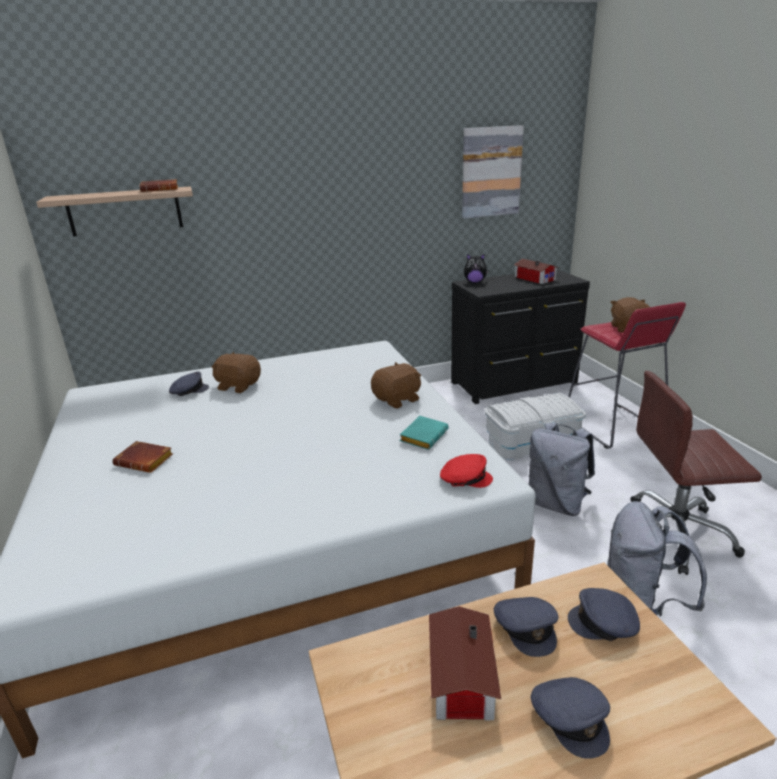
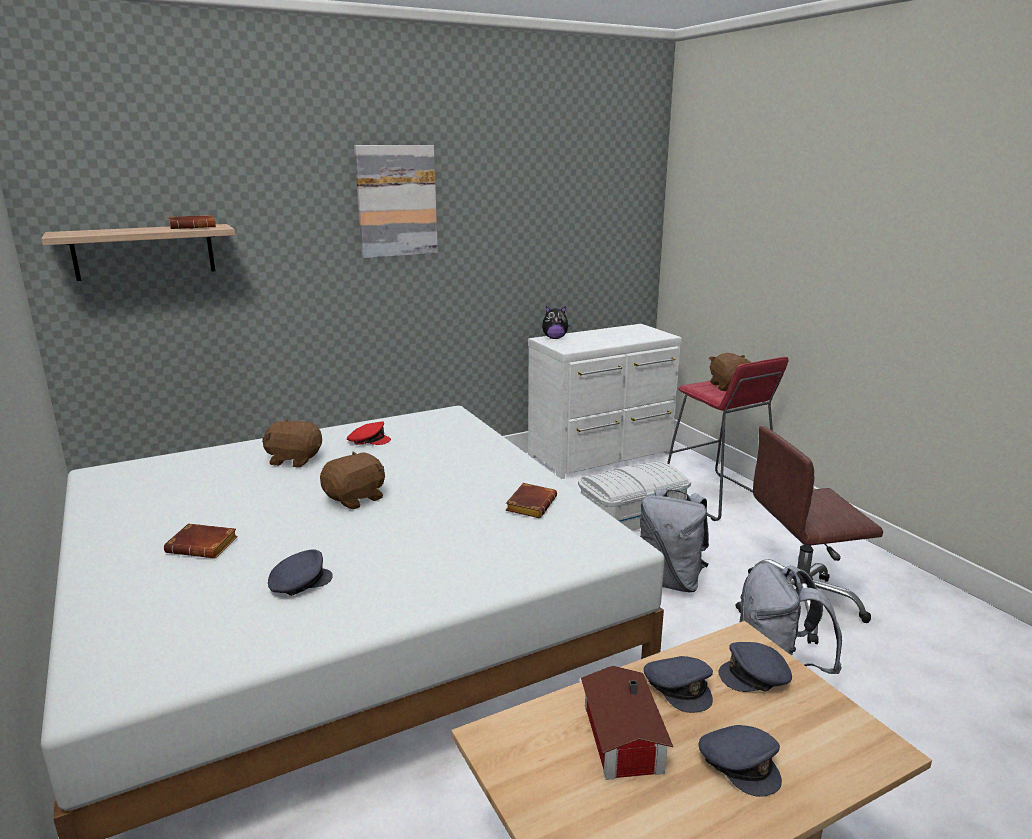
camera: 10 degrees left, 5 degrees down
grey cap [169,372,209,396] -> grey cap moved to [268,549,333,596]
brown plush toy [371,362,421,409] -> brown plush toy moved to [320,452,385,509]
turquoise book [400,416,449,450] -> brown book [505,483,557,518]
red cap [440,454,493,488] -> red cap moved to [347,421,391,445]
black dresser [451,269,590,404] -> white dresser [528,324,682,479]
picture [462,125,524,218] -> picture moved to [354,145,438,258]
toy house [514,259,559,284] -> none

